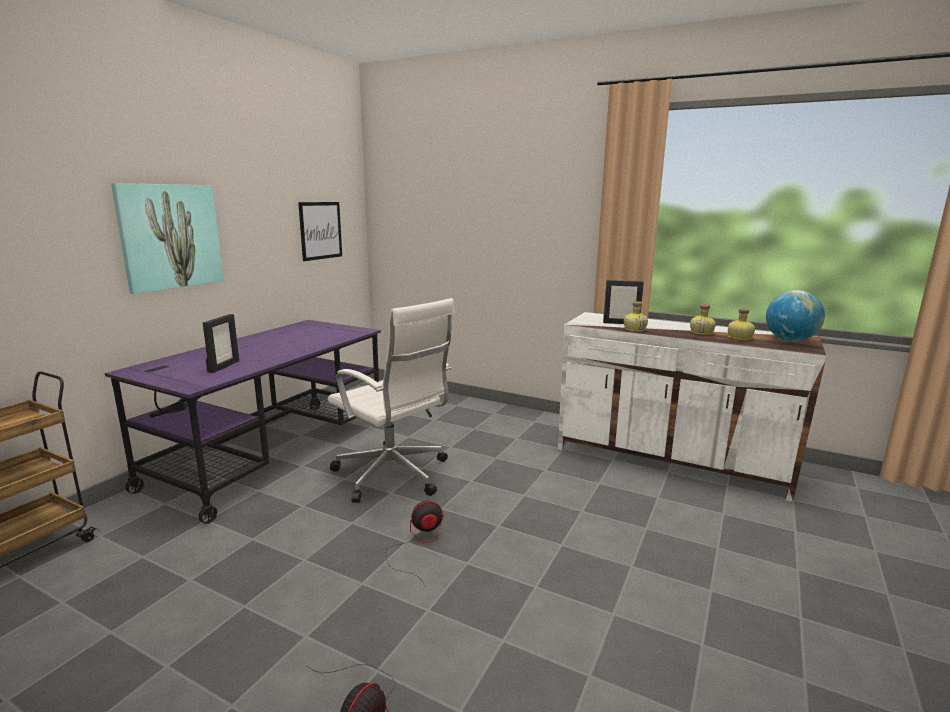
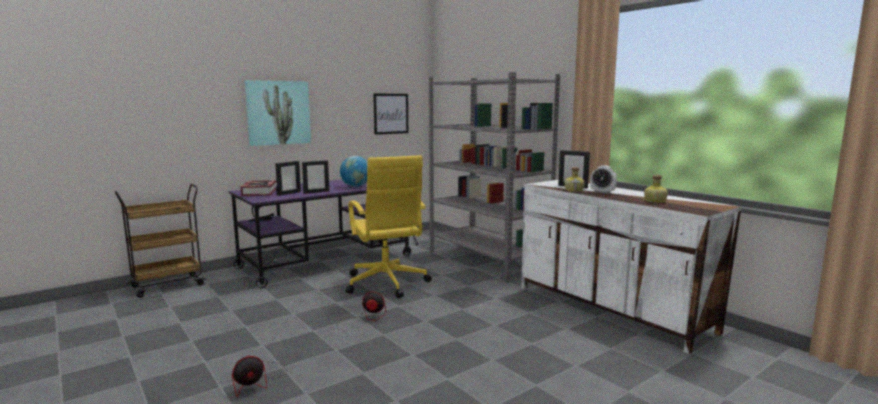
camera: 25 degrees right, 5 degrees down
white office chair [328,298,455,503] -> yellow office chair [346,155,432,298]
bottle [690,304,716,335] -> none
globe [766,290,825,342] -> globe moved to [340,156,368,187]
none -> book [241,180,276,196]
none -> picture frame [302,160,329,194]
none -> grey bookcase [429,72,560,283]
none -> alarm clock [590,165,617,194]

